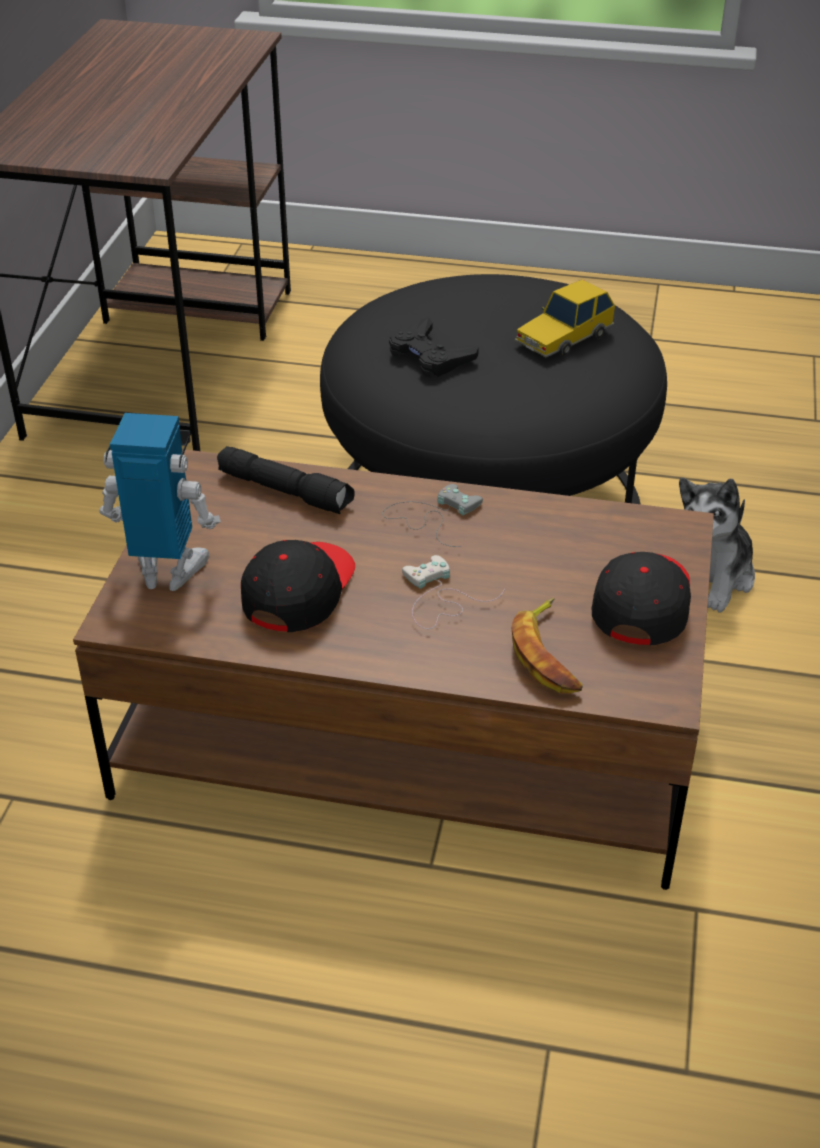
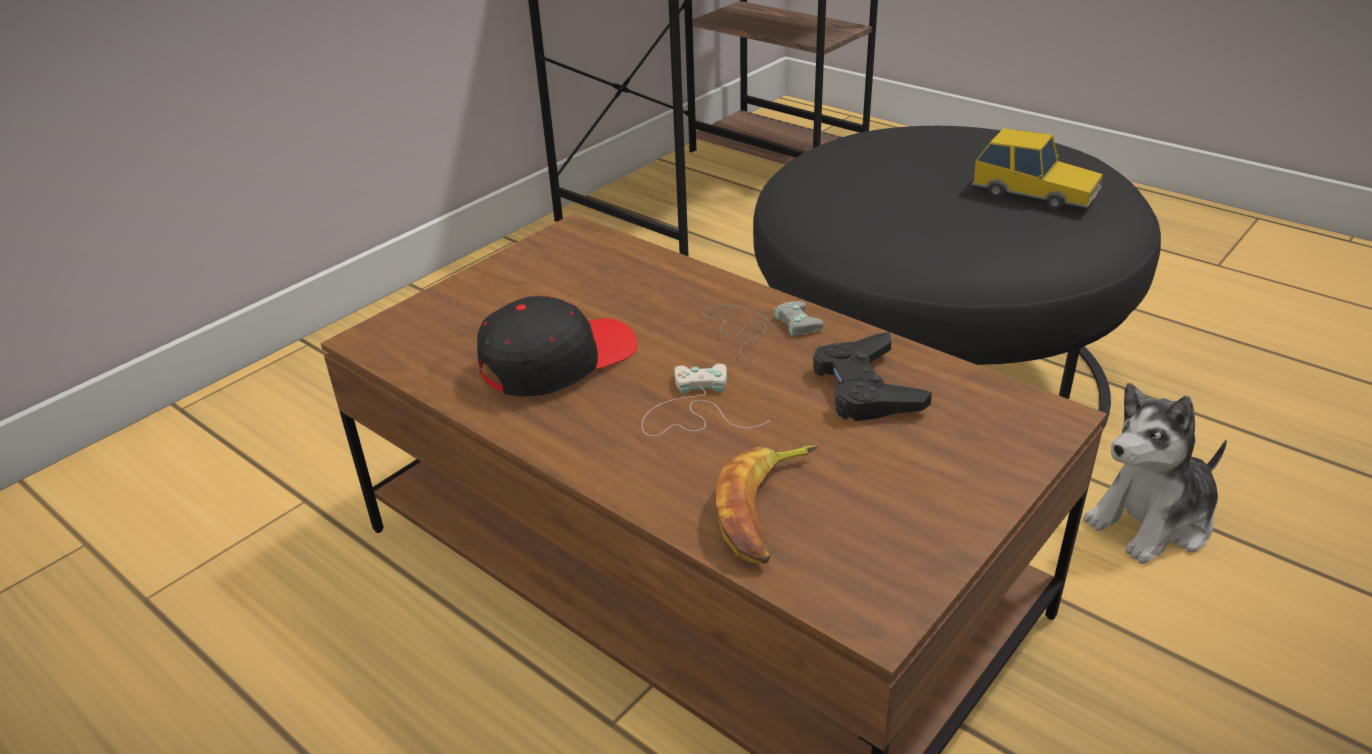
camera: 30 degrees right, 5 degrees down
toy robot [99,413,221,591] -> none
black flashlight [217,446,355,514] -> none
black game controller [389,317,479,378] -> black game controller moved to [813,332,932,421]
toy car [515,279,615,357] -> toy car turned 135 degrees counterclockwise [972,128,1103,209]
black cap [592,552,691,645] -> none

